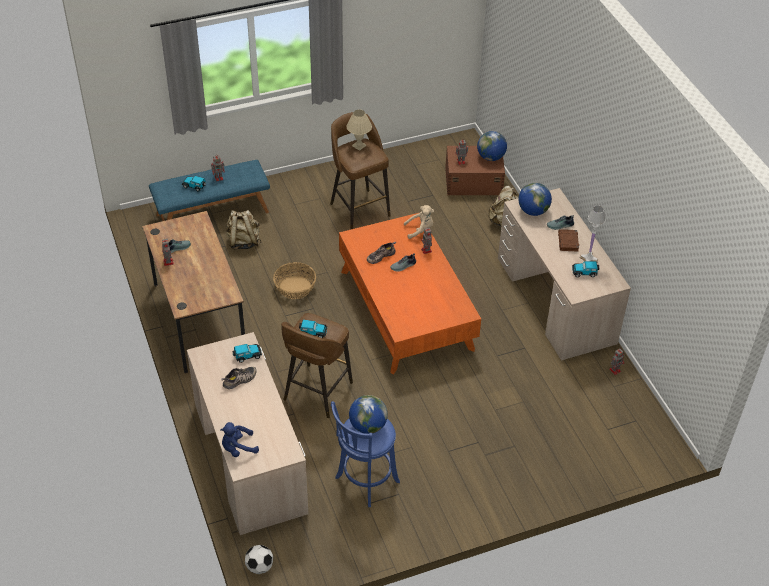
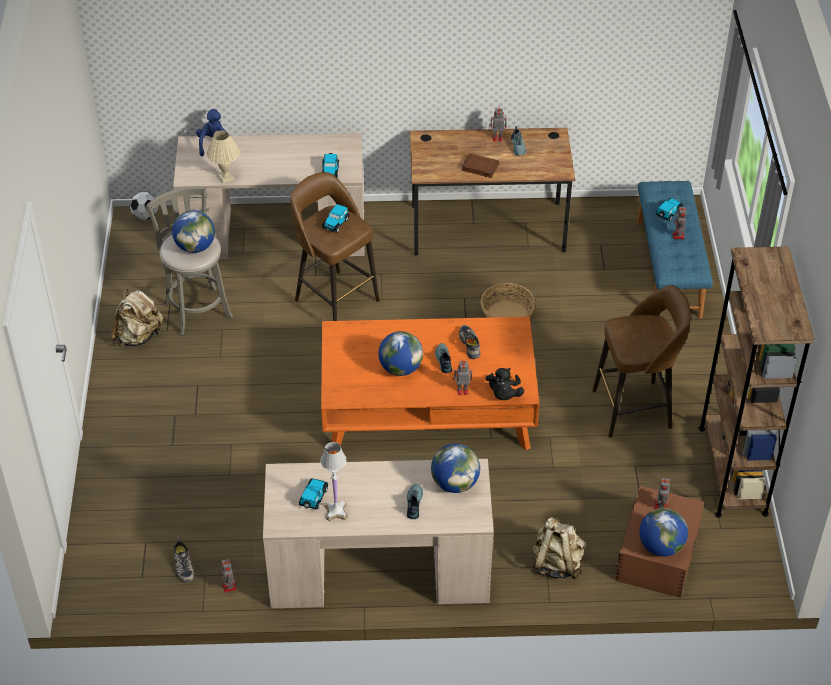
camera: 110 degrees right, 0 degrees up
shoe [221,367,256,389] -> shoe moved to [174,537,194,583]
beige backpack [226,210,261,250] -> beige backpack moved to [111,289,163,346]
blue stool [331,401,400,507] -> grey stool [146,187,233,335]
beige table lamp [346,110,372,151] -> beige table lamp moved to [206,131,240,184]
beige plush toy [403,205,434,239] -> black plush toy [486,368,524,400]
brown book [558,229,579,252] -> brown book moved to [462,153,499,178]
none -> globe [378,331,423,376]
none -> brown bookcase [698,247,814,518]

